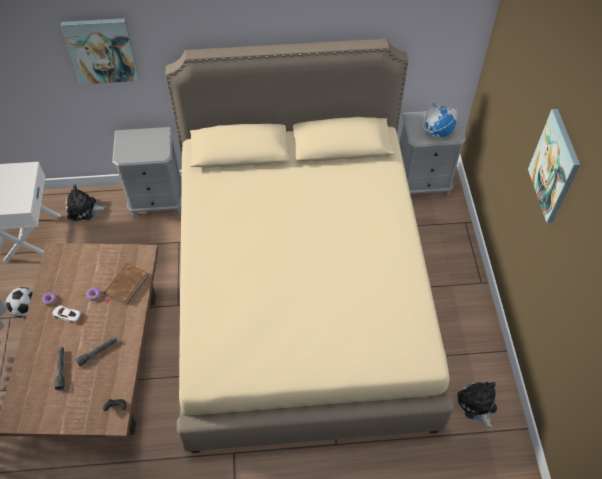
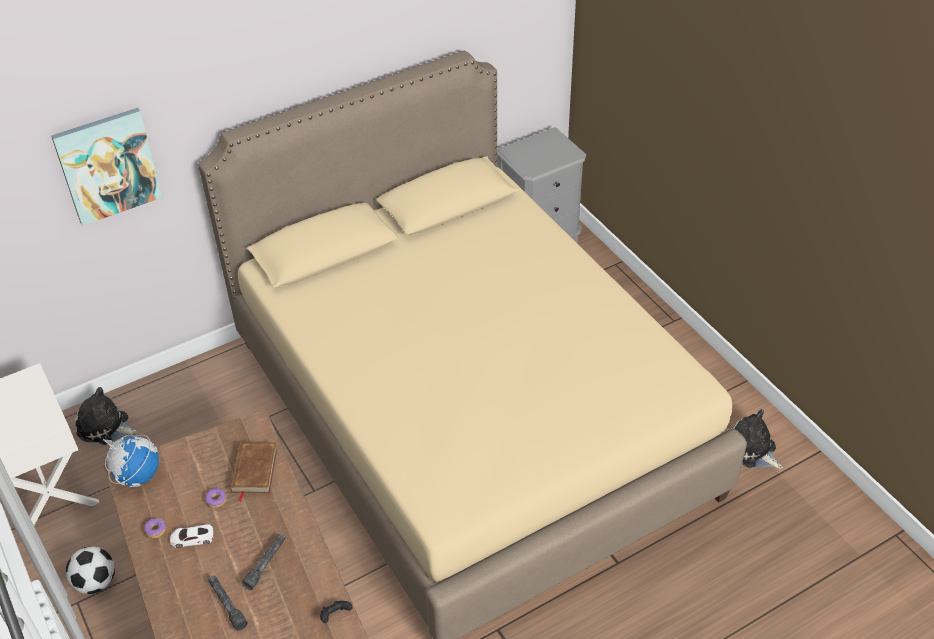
camera: 25 degrees left, 10 degrees down
plush toy [65,184,107,221] -> plush toy turned 45 degrees clockwise [75,387,138,445]
grey nightstand [112,127,182,218] -> none
globe [423,101,457,138] -> globe moved to [103,435,159,487]
picture [528,109,580,223] -> none

